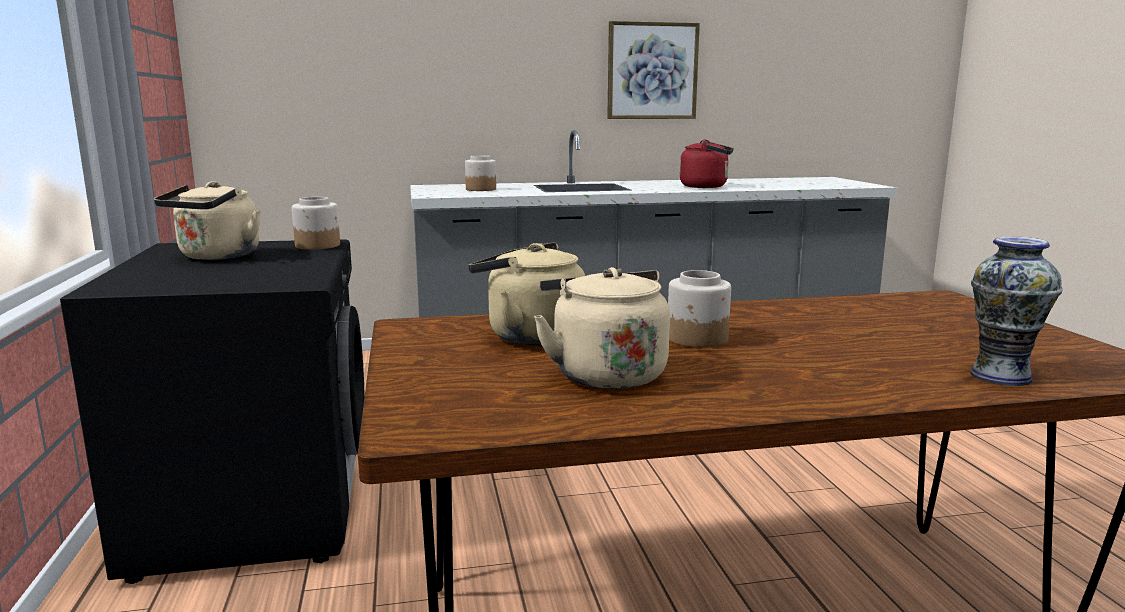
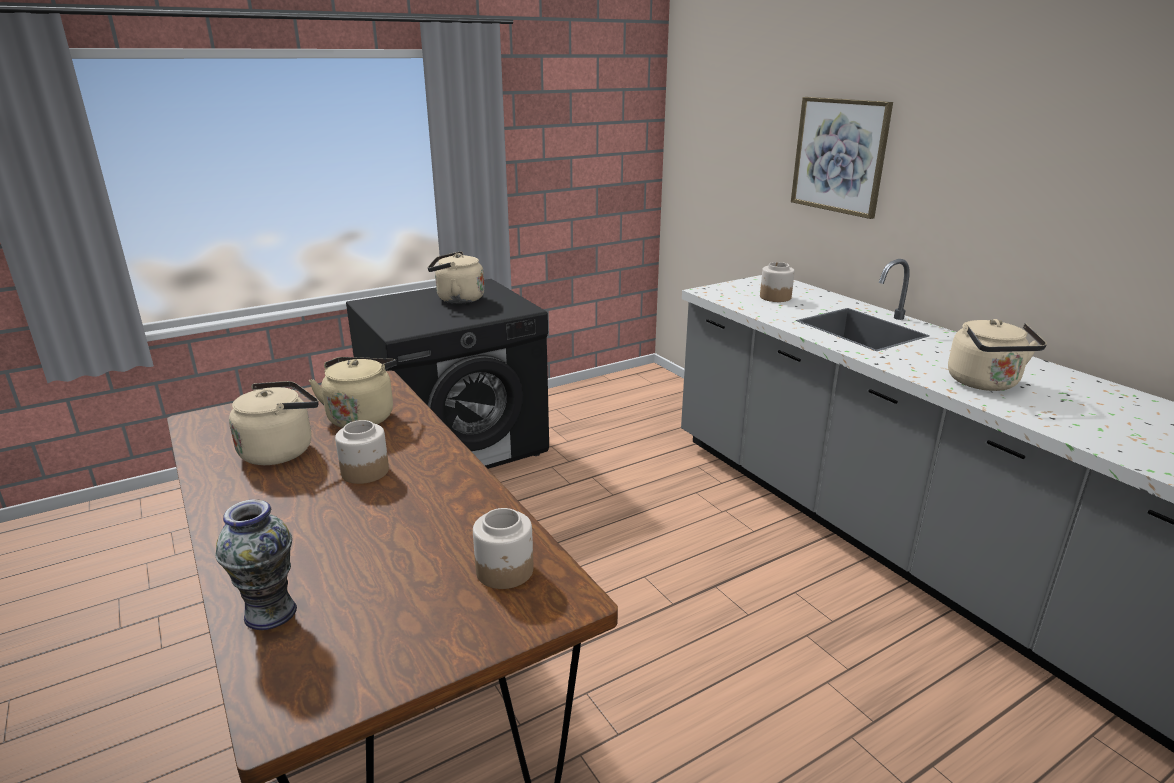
camera: 70 degrees right, 10 degrees up
jar [292,197,340,250] -> jar moved to [473,508,533,589]
picture [607,21,700,119] -> picture moved to [791,97,893,219]
red kettle [680,140,734,188] -> beige kettle [948,319,1047,391]

